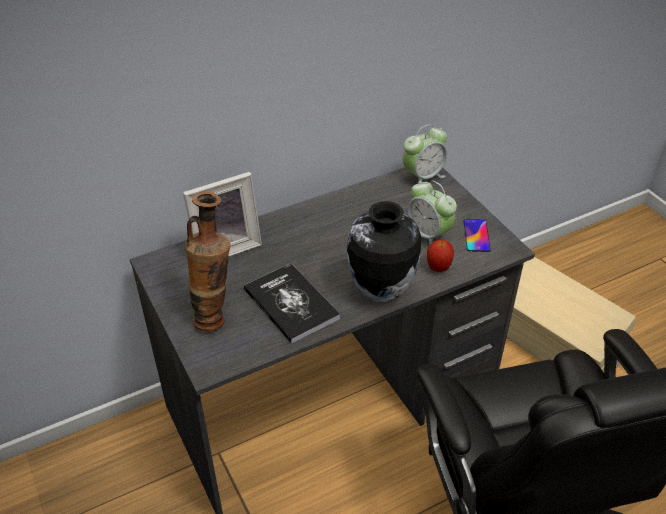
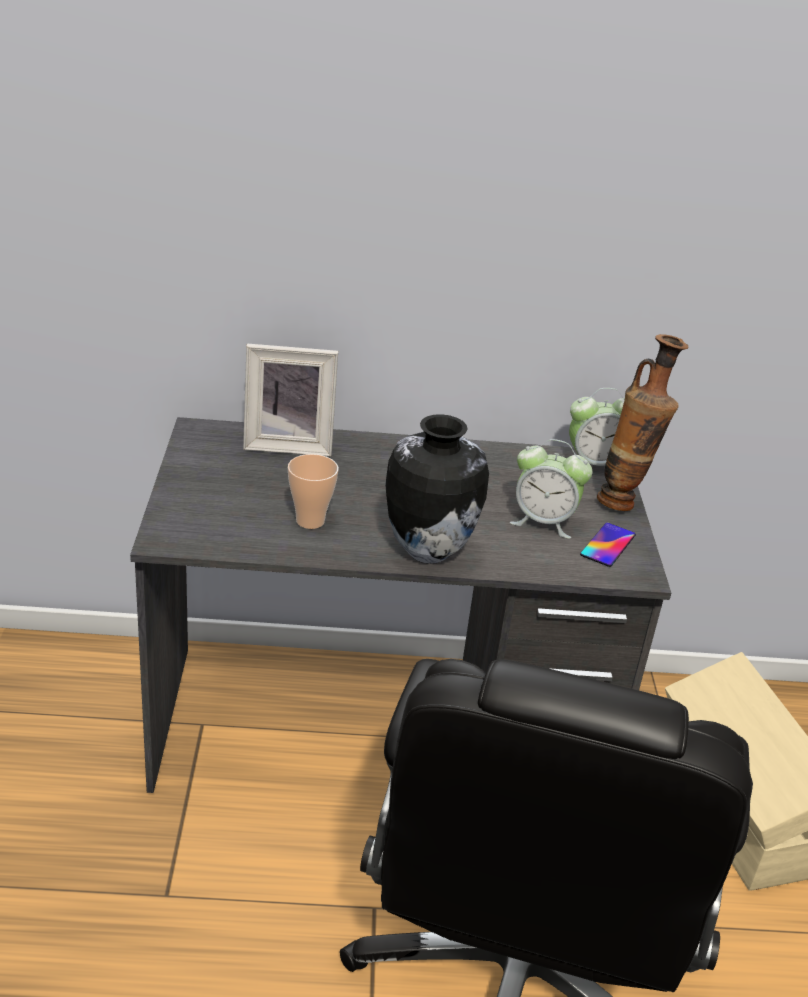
camera: 25 degrees right, 10 degrees down
vase [185,192,231,332] -> vase moved to [597,334,689,511]
book [244,263,340,344] -> cup [288,454,339,529]
alarm clock [407,180,457,246] -> alarm clock turned 60 degrees counterclockwise [510,439,593,539]
apple [427,240,454,272] -> none

